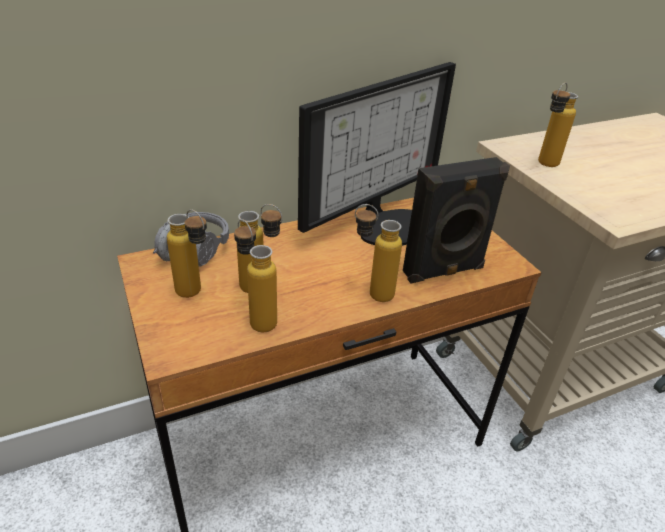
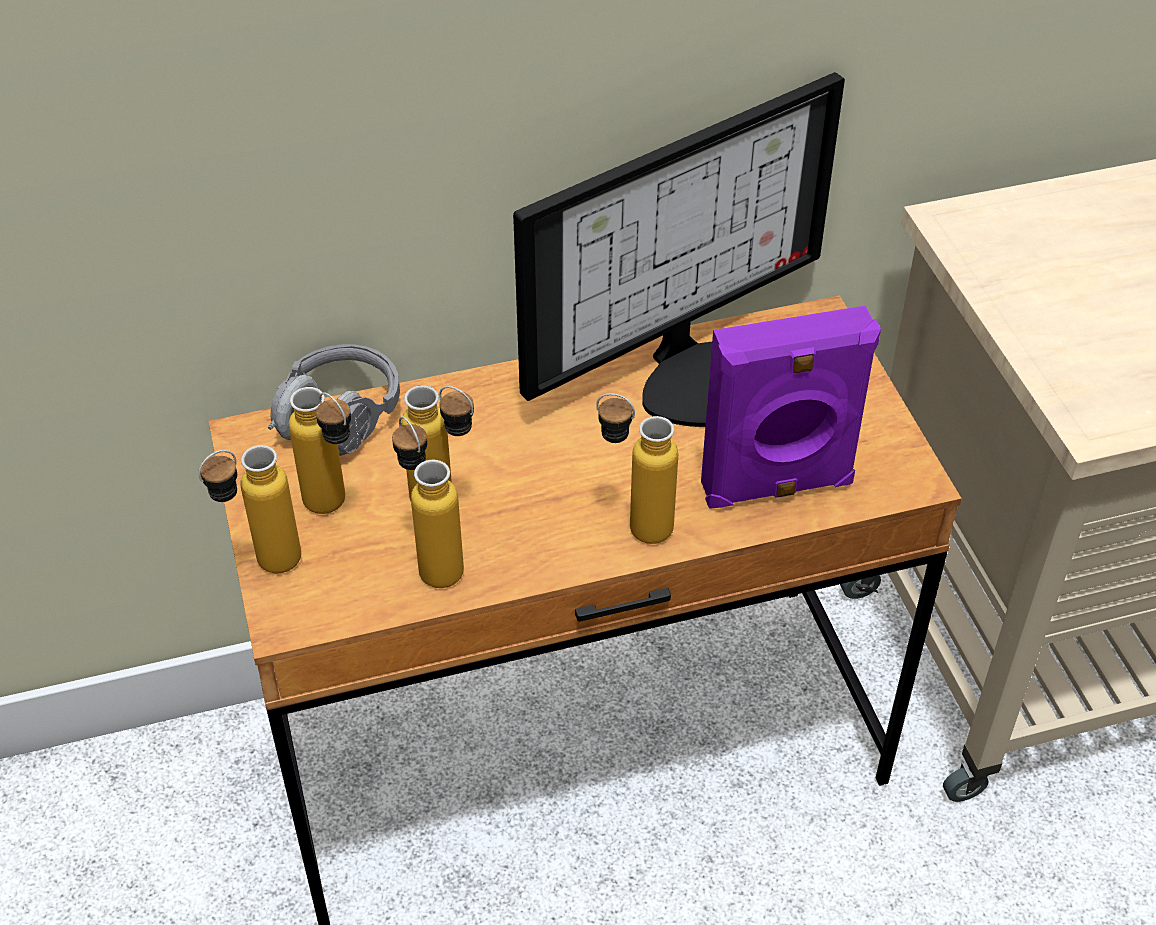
camera: 10 degrees right, 10 degrees up
black speaker [403,157,510,283] -> purple speaker [701,306,881,509]
bottle [538,82,578,167] -> bottle moved to [198,445,301,573]

